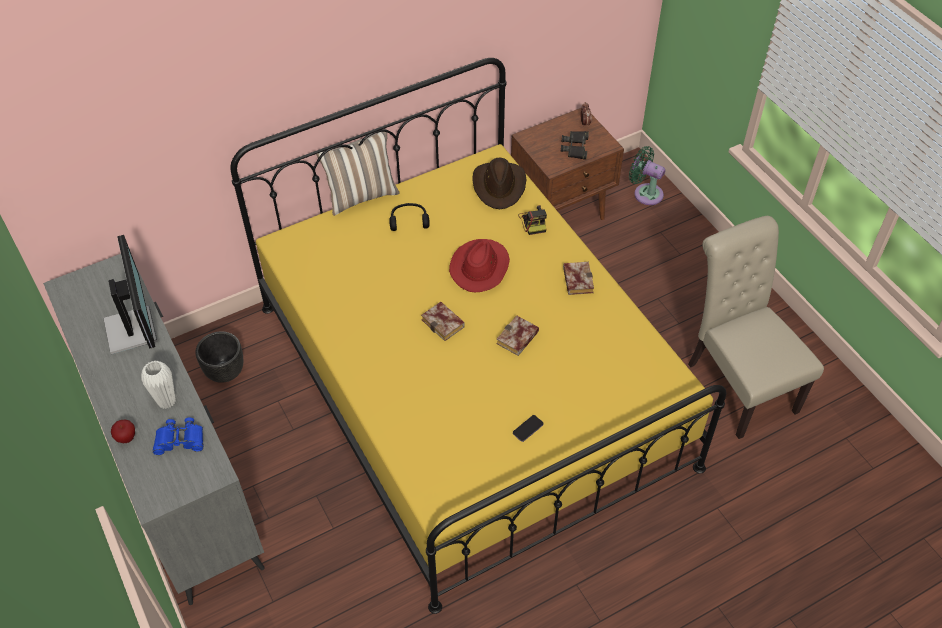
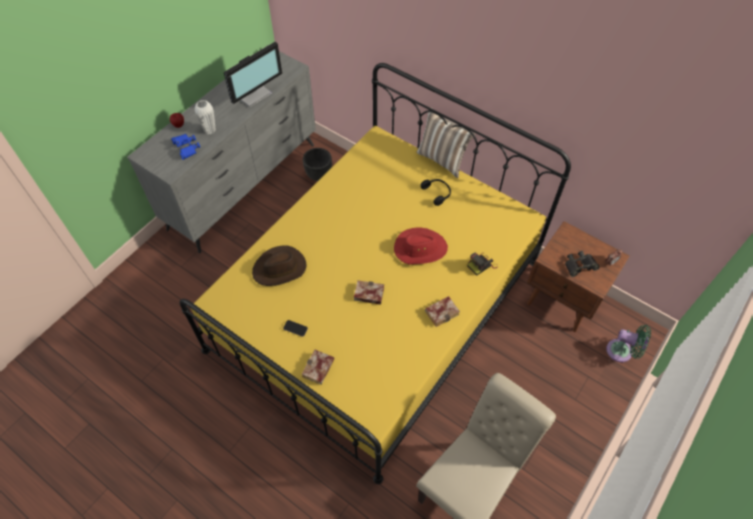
camera: 65 degrees right, 5 degrees up
book [421,302,465,341] -> book moved to [302,350,334,385]
brown hat [472,158,526,209] -> brown hat moved to [252,245,307,286]
green fan [629,146,666,205] -> green fan turned 105 degrees clockwise [606,325,651,362]

